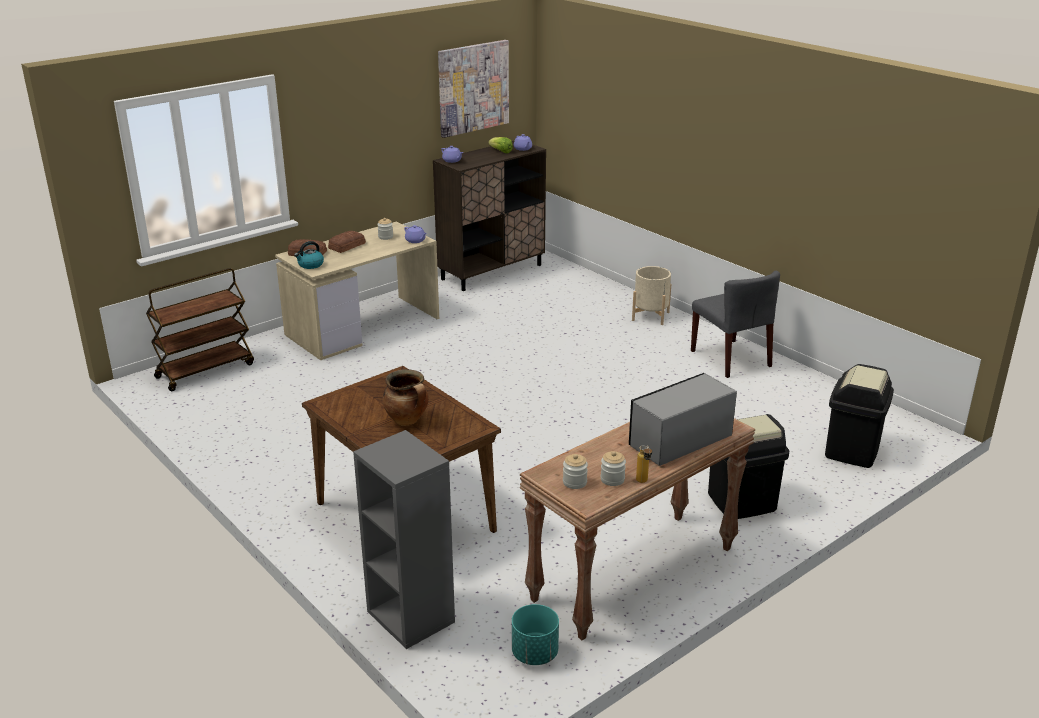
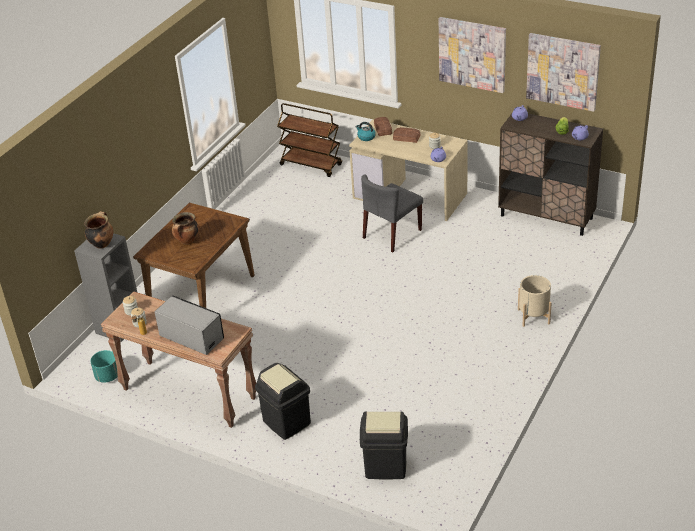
camera: 70 degrees right, 10 degrees up
grey chair [691,271,780,378] -> grey chair moved to [361,174,423,252]
none -> cooking pot [84,211,113,249]
none -> picture [439,17,506,93]

